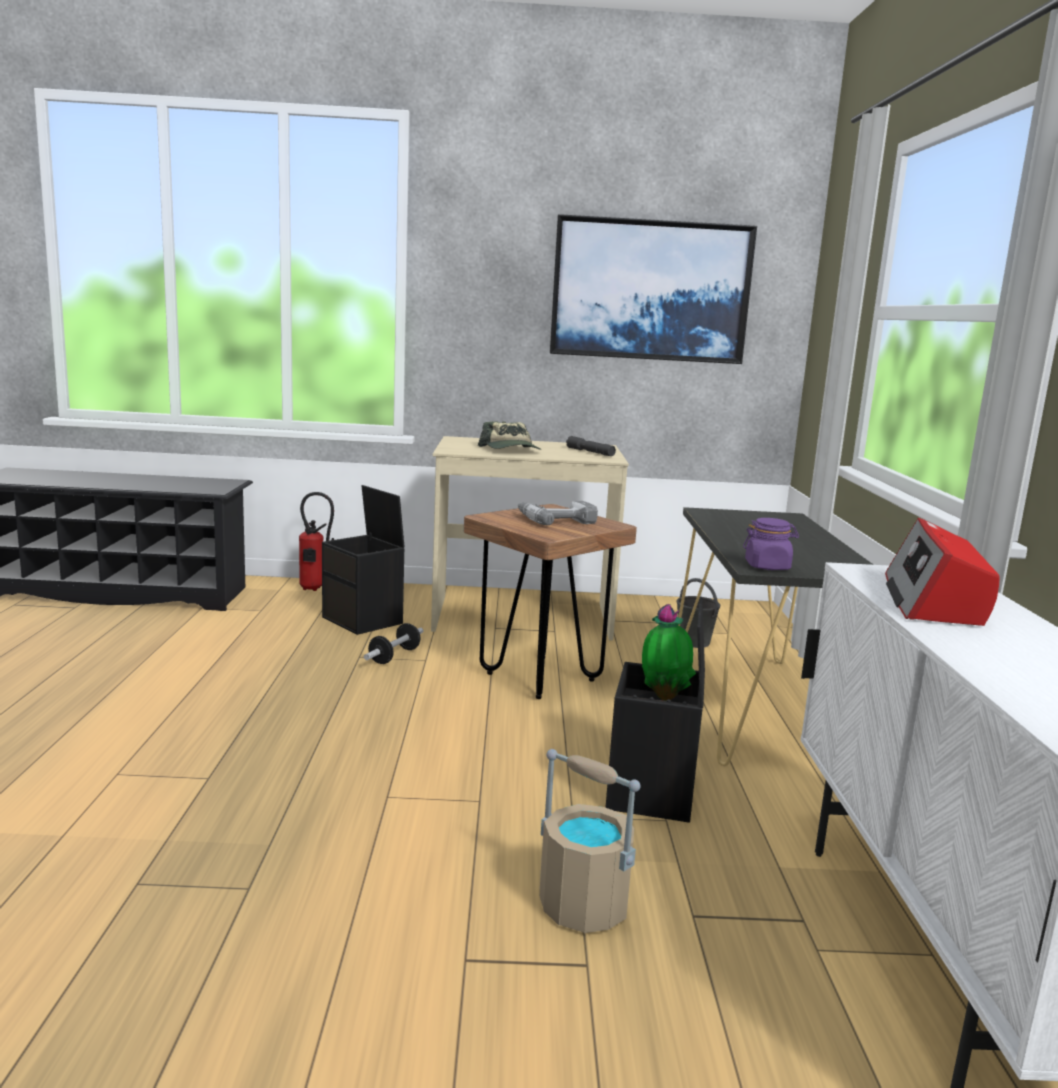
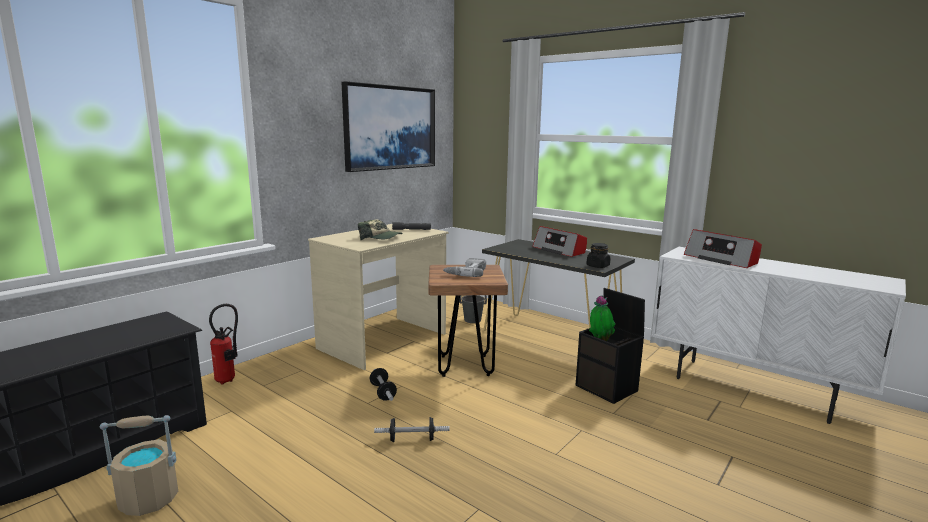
camera: 50 degrees left, 0 degrees up
black storage box [322,485,405,635] -> none
beige bucket [539,749,641,933] -> beige bucket moved to [100,415,178,516]
purple jar [743,518,799,570] -> black jar [586,243,610,268]
none -> dumbbell [374,417,450,442]
none -> radio [533,226,587,257]

